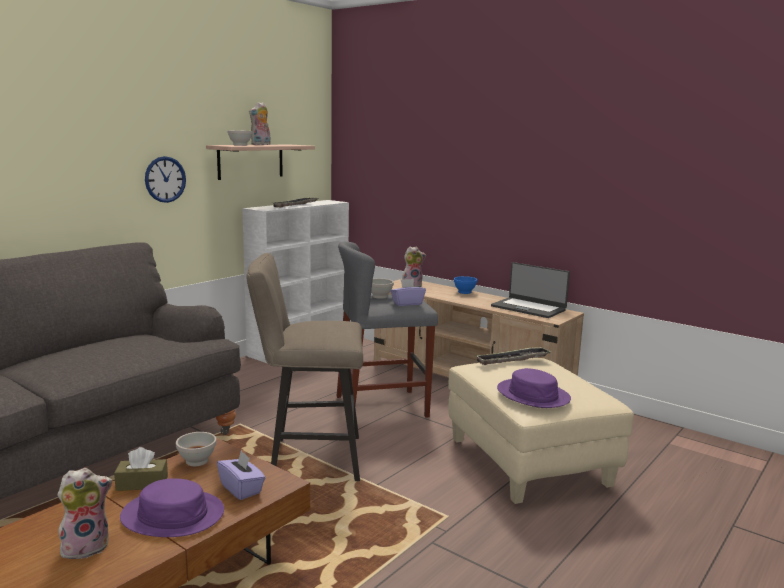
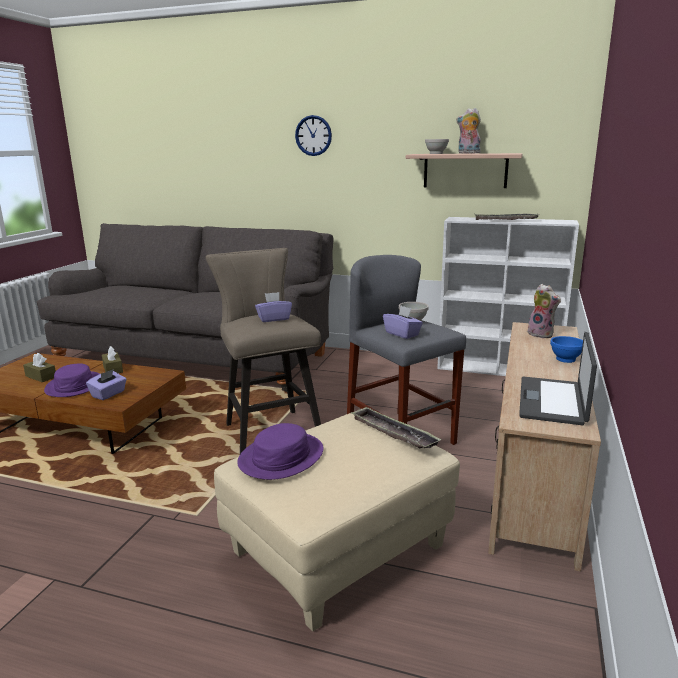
camera: 70 degrees right, 5 degrees up
plush toy [57,468,113,559] -> brown tissue box [23,353,56,382]
wall clock [145,156,186,203] -> wall clock moved to [295,115,332,156]
white bowl [176,432,217,466] -> none
none -> purple tissue box [255,292,292,322]

